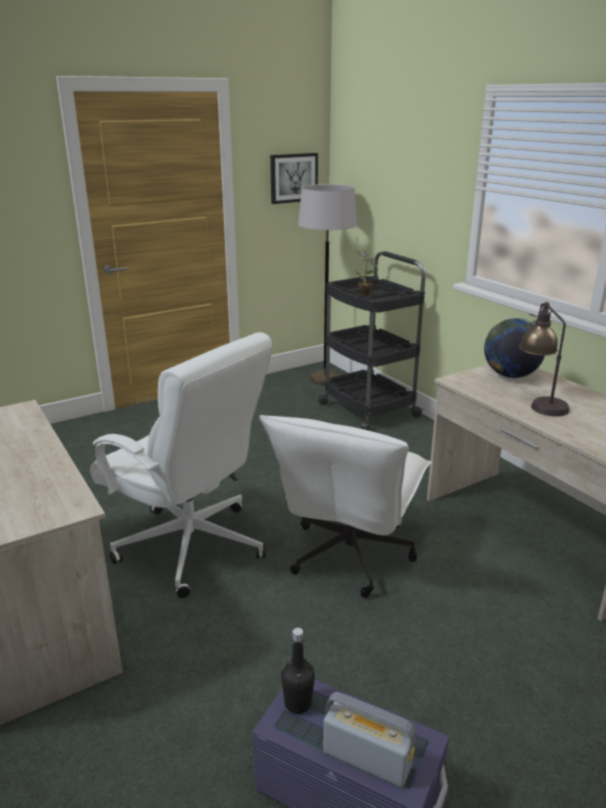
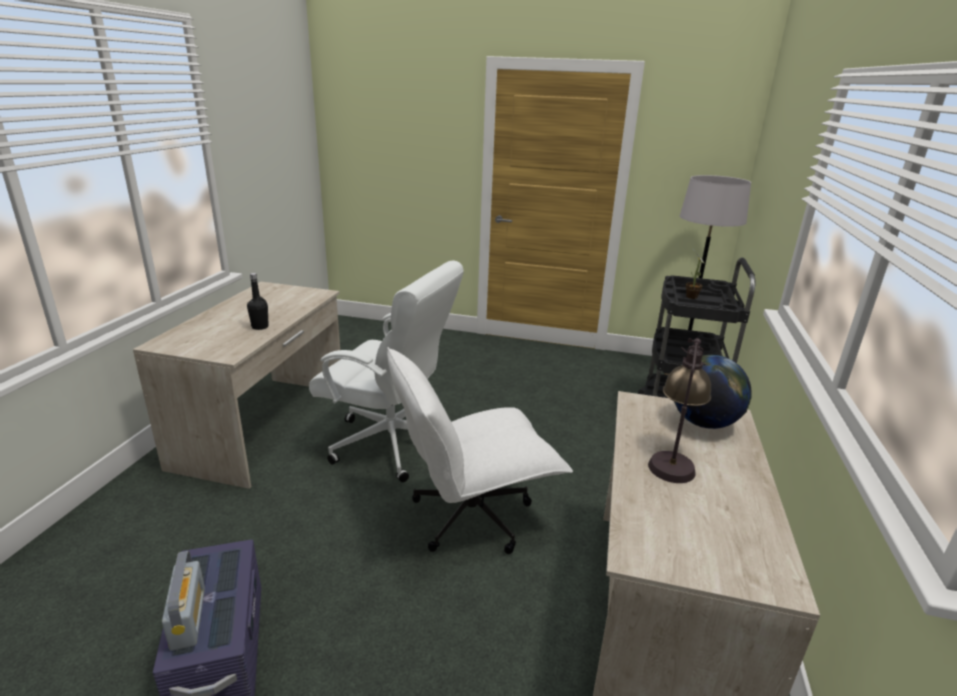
camera: 45 degrees right, 0 degrees up
white office chair [90,332,272,598] -> white office chair turned 60 degrees counterclockwise [309,261,464,482]
picture [270,153,318,204] -> none
black bottle [281,628,315,714] -> black bottle moved to [247,273,269,330]

